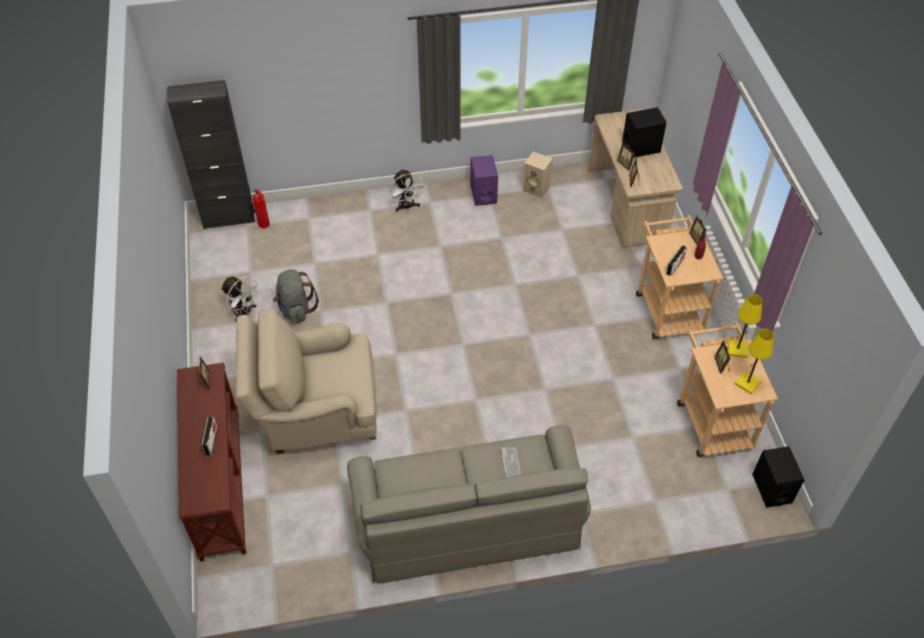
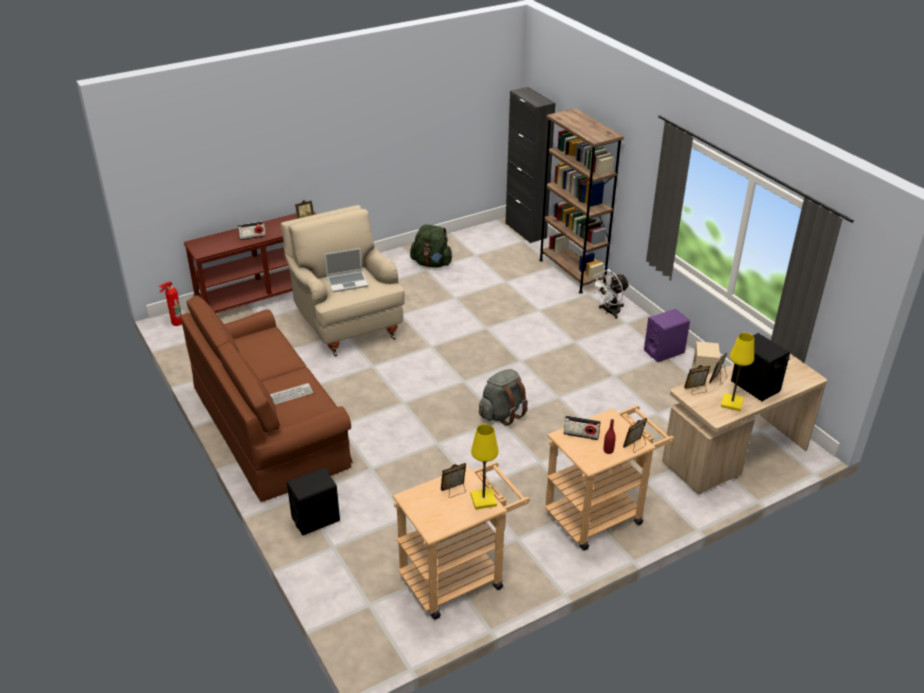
camera: 70 degrees right, 15 degrees down
white fan [221,276,262,321] -> green backpack [410,225,453,268]
fire extinguisher [250,189,270,228] -> fire extinguisher moved to [159,281,182,326]
grey backpack [273,269,319,324] -> grey backpack moved to [479,369,528,426]
grey sofa [347,425,591,584] -> brown sofa [181,295,353,502]
yellow table lamp [735,329,774,394] -> yellow table lamp moved to [721,333,754,411]
black speaker [752,446,804,507] -> black speaker moved to [287,468,340,535]
none -> laptop [325,248,369,292]
none -> brown bookcase [539,108,624,294]

